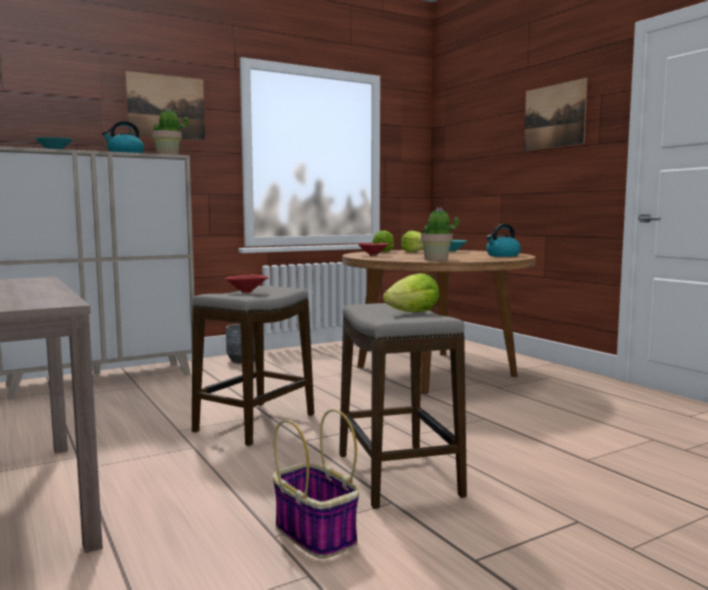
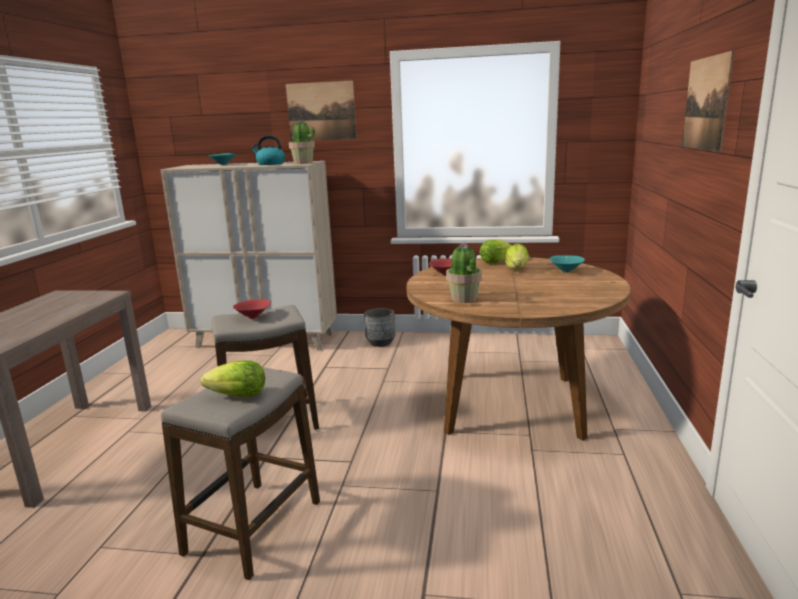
camera: 40 degrees right, 10 degrees up
basket [273,409,360,559] -> none
kettle [486,224,521,257] -> none

